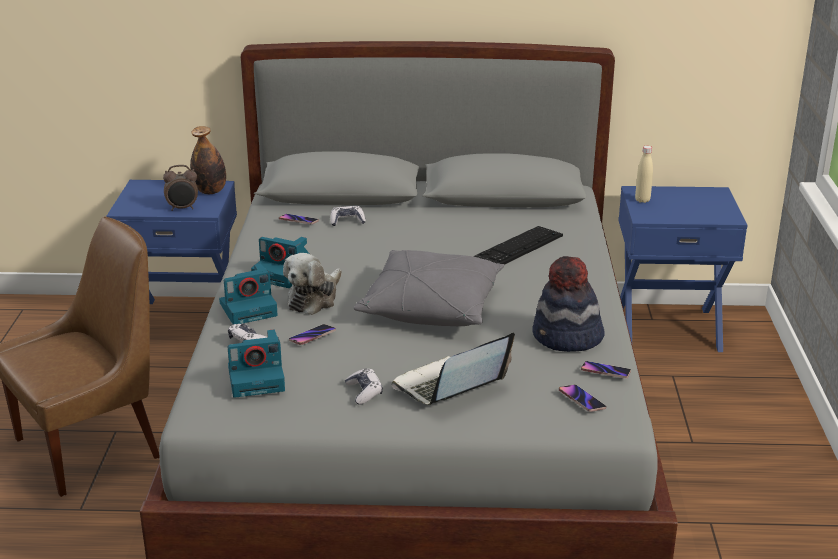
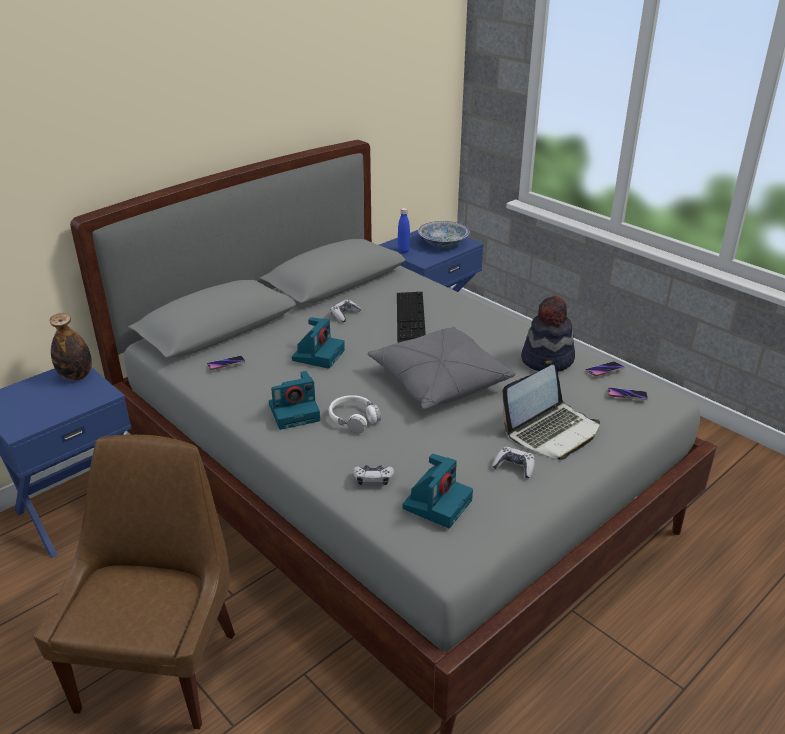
camera: 45 degrees left, 5 degrees up
alarm clock [163,165,198,211] -> none
camera [219,264,278,324] -> camera moved to [292,317,345,369]
plush toy [283,253,342,315] -> white headphones [329,395,381,433]
phone [289,324,336,345] -> none
game controller [330,206,366,226] -> game controller moved to [331,300,361,322]
laptop [392,333,515,405] -> laptop turned 135 degrees counterclockwise [502,365,600,460]
beige bottle [635,146,653,203] -> blue bottle [398,208,410,253]
none -> bowl [418,221,470,247]

